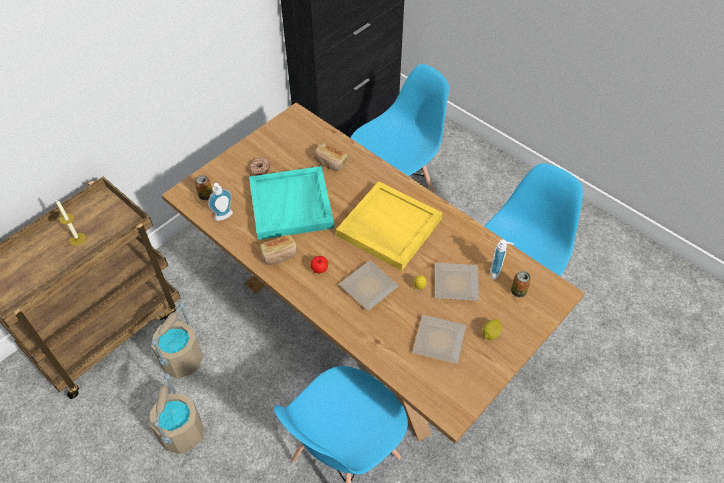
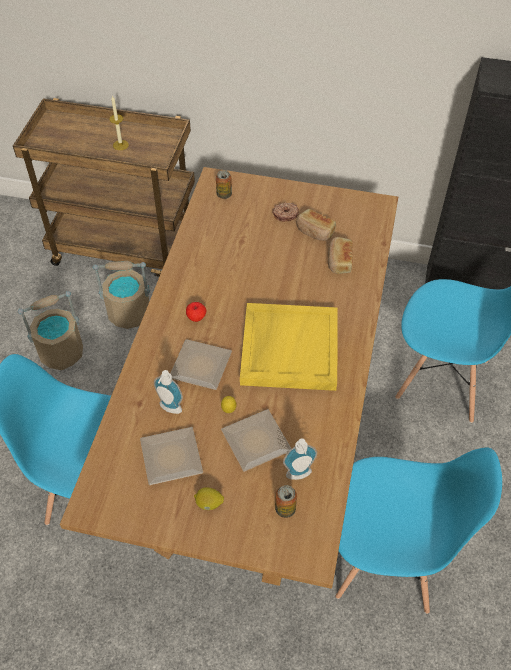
camera: 60 degrees right, 0 degrees up
soap dispenser [208,183,233,221] -> soap dispenser moved to [154,370,183,414]
turquoise tray [249,166,334,240] -> none
bread [260,235,297,265] -> bread moved to [296,209,336,241]

